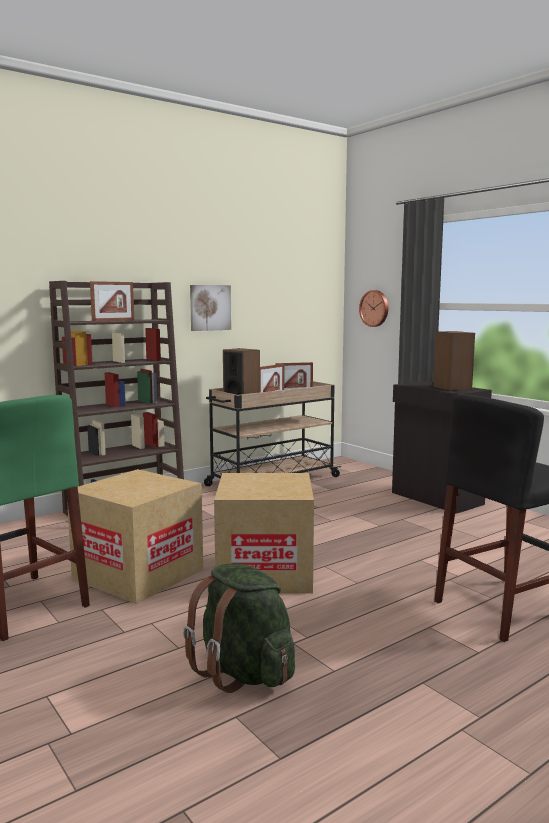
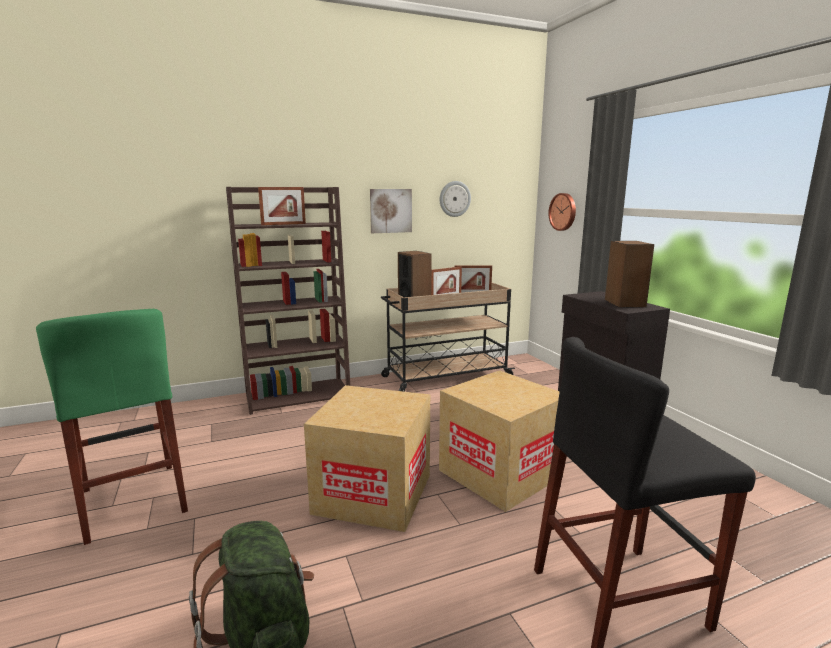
camera: 15 degrees right, 5 degrees up
cardboard box [67,469,203,604] -> cardboard box moved to [439,370,560,512]
none -> wall clock [440,181,471,217]

